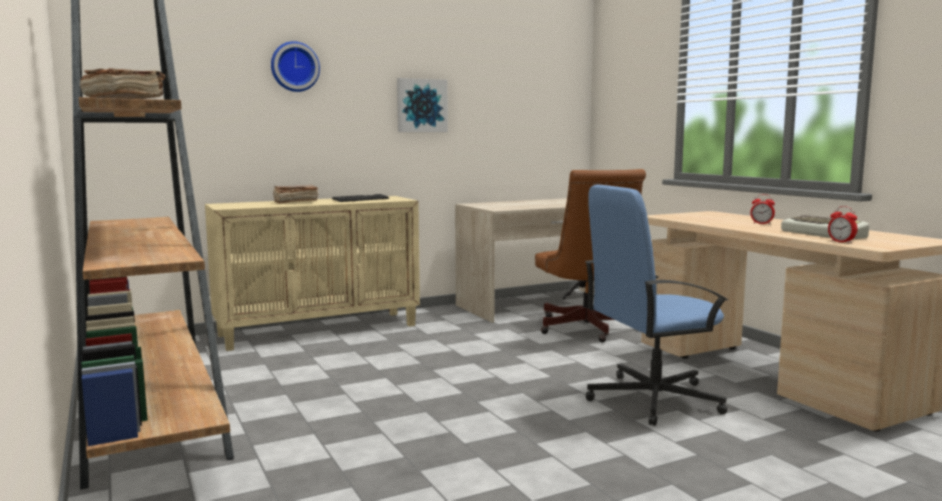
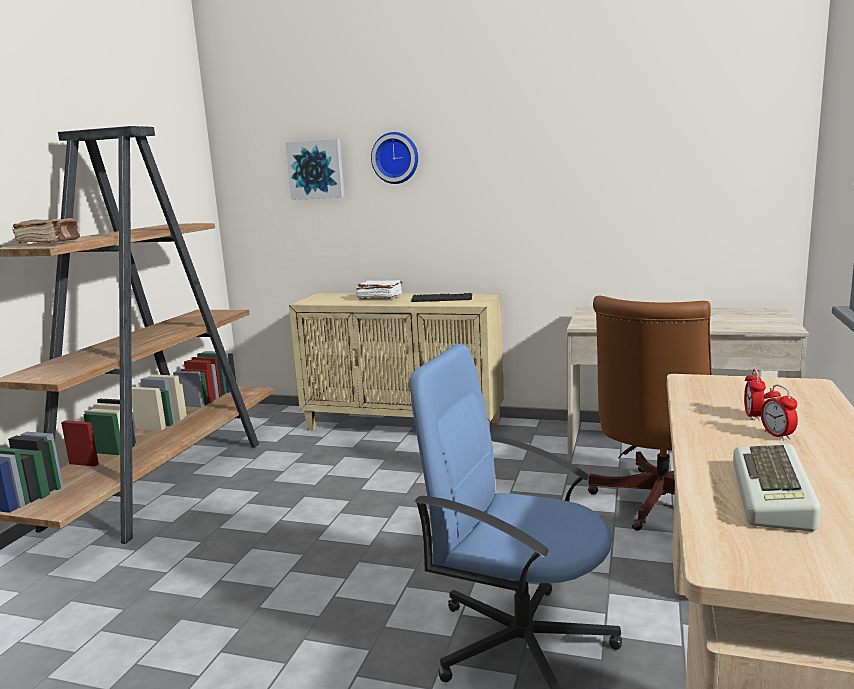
camera: 45 degrees right, 5 degrees up
brown book [273,185,318,204] -> white book [356,280,403,300]
picture [397,78,448,132] -> picture moved to [286,139,345,200]
alarm clock [828,206,857,244] -> alarm clock moved to [744,369,766,420]

